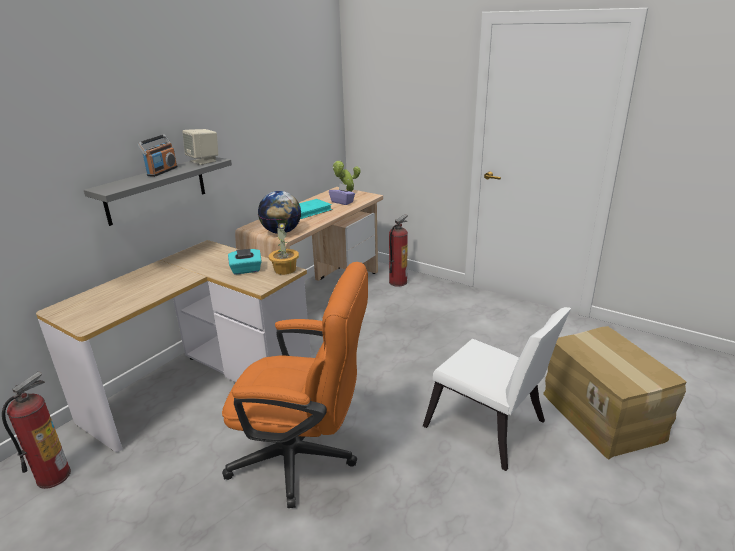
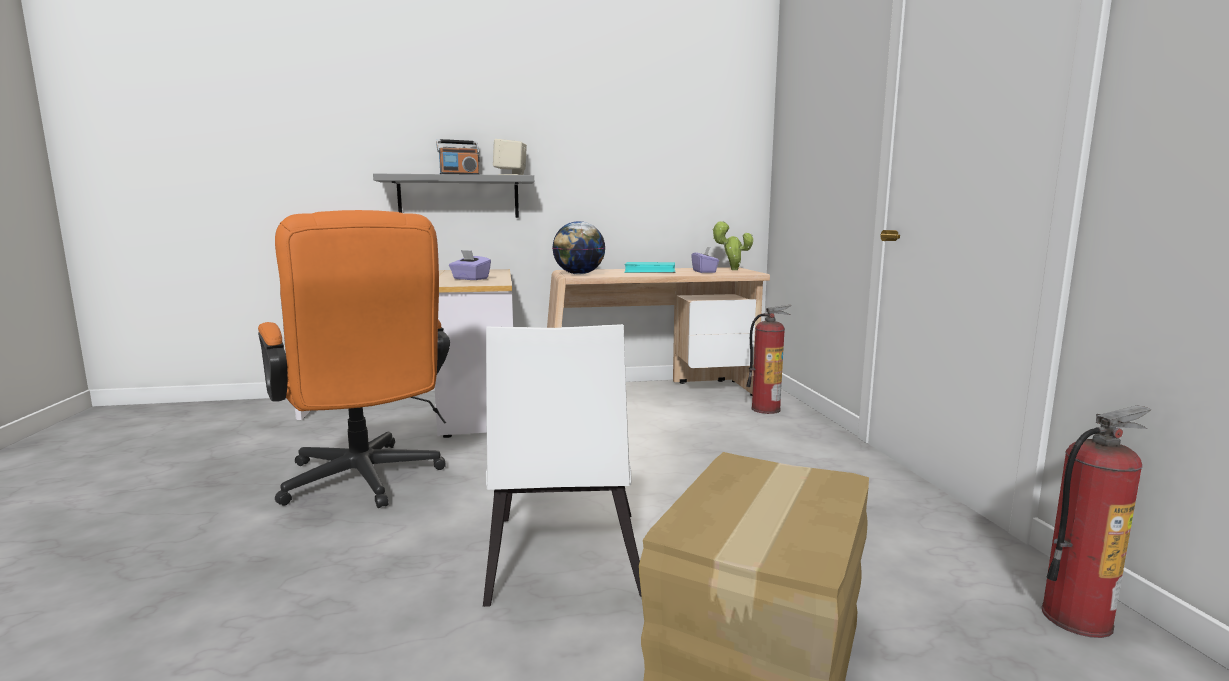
camera: 45 degrees right, 15 degrees down
fire extinguisher [2,372,71,489] -> fire extinguisher moved to [1041,406,1151,638]
turquoise tissue box [228,249,262,275] -> purple tissue box [449,250,491,280]
potted plant [269,223,299,275] -> none

